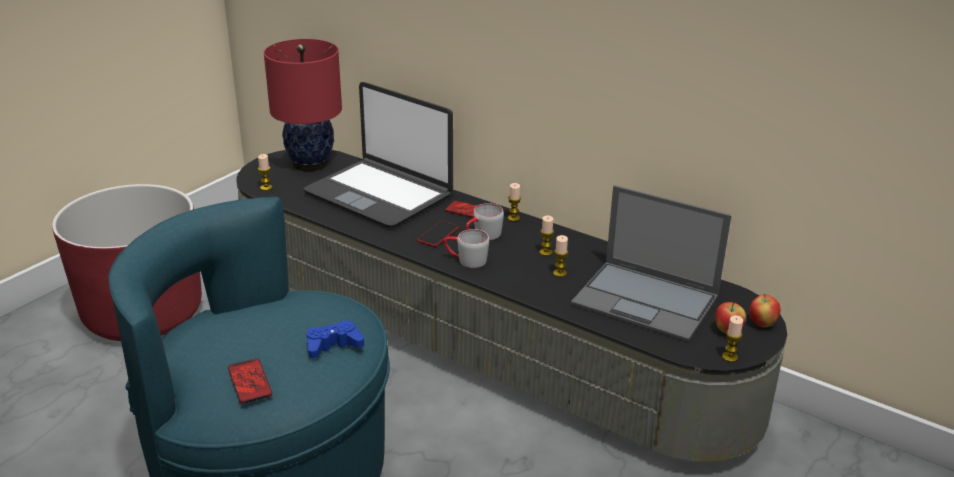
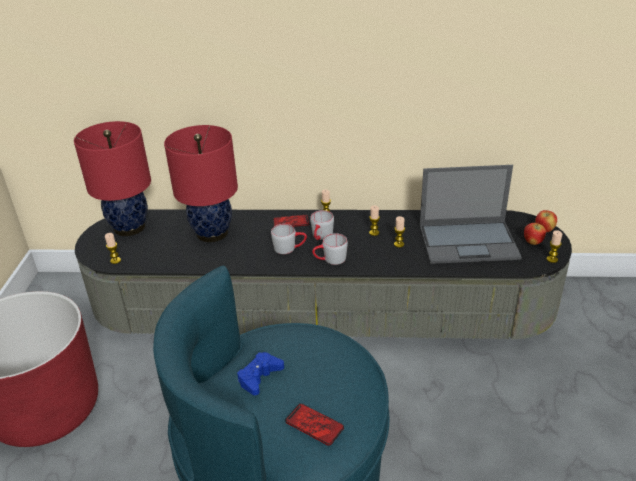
camera: 30 degrees left, 5 degrees up
laptop [304,82,453,228] -> red table lamp [164,125,238,242]
blue game controller [307,320,364,358] -> blue game controller moved to [237,352,284,395]
phone [417,221,459,247] -> grey mug [271,224,307,254]

